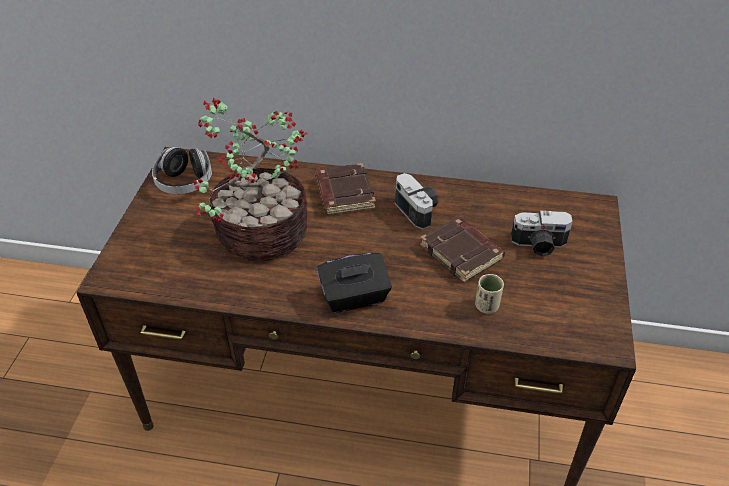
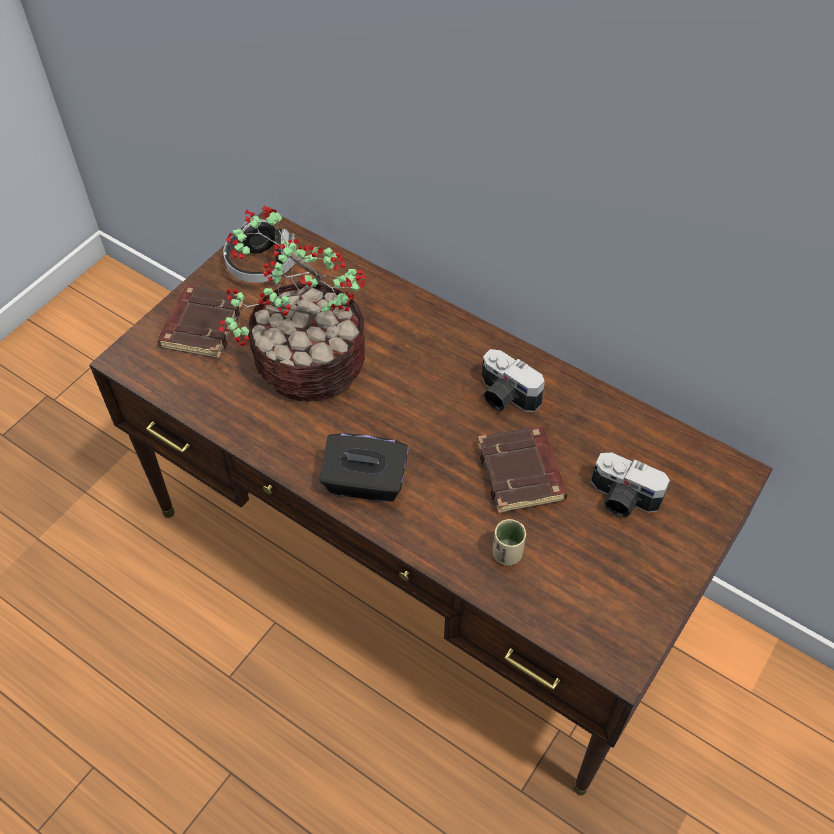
camera: 25 degrees right, 10 degrees up
brown book [315,163,376,215] -> brown book moved to [157,285,244,359]
camera [395,173,438,230] -> camera turned 135 degrees clockwise [482,349,545,412]

